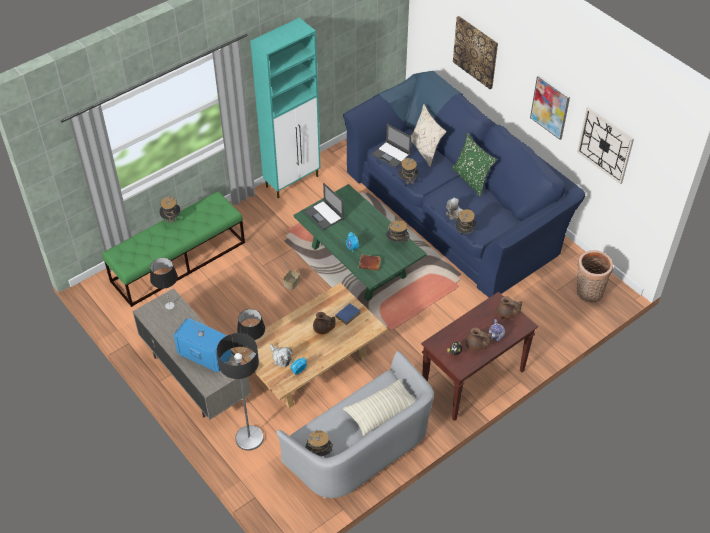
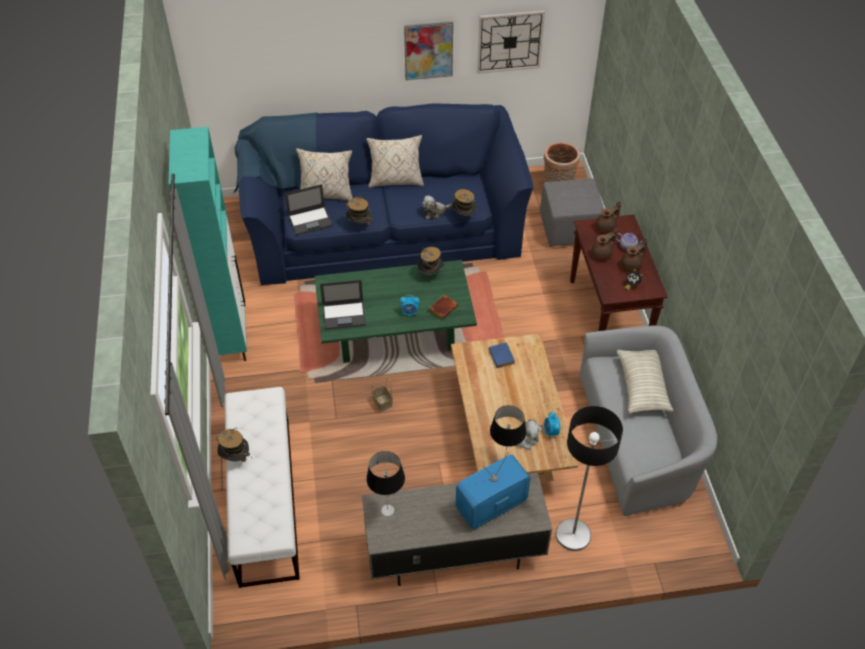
camera: 60 degrees left, 0 degrees up
green bench [102,191,245,307] -> white bench [224,387,300,588]
hat [305,430,333,456] -> none
brown teapot [313,312,336,334] -> brown teapot moved to [591,227,618,261]
green pillow [451,133,497,197] -> beige pillow [366,135,424,188]
picture [453,16,498,89] -> none
none -> grey ottoman [540,178,604,247]

